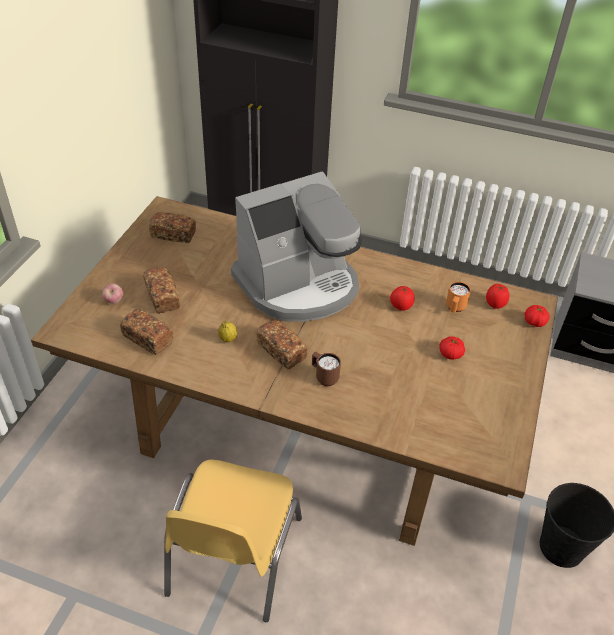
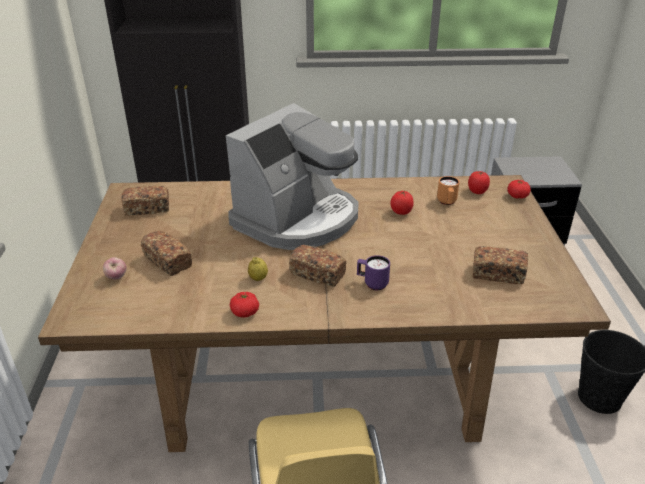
camera: 20 degrees left, 10 degrees down
bread [120,309,174,355] -> bread moved to [473,246,528,284]
brown mug [312,352,341,386] -> purple mug [357,255,390,290]
tomato [439,336,465,360] -> tomato moved to [230,292,259,317]

